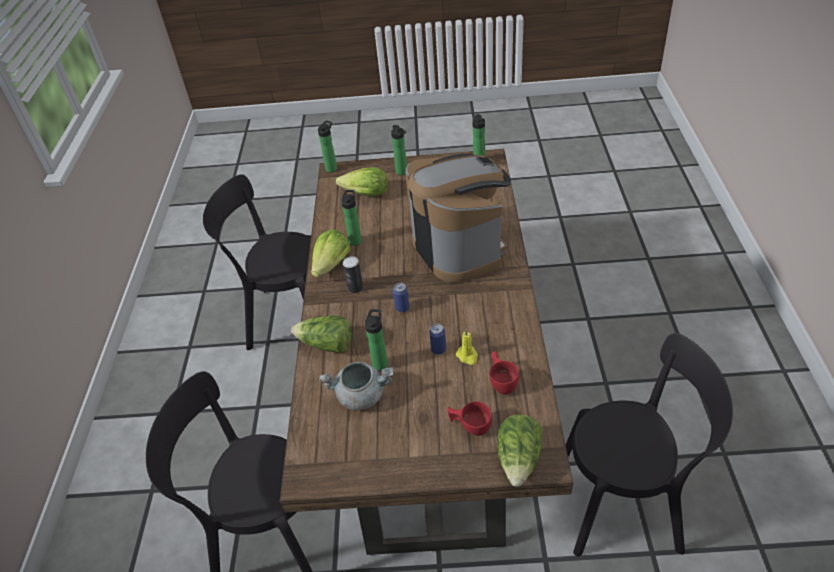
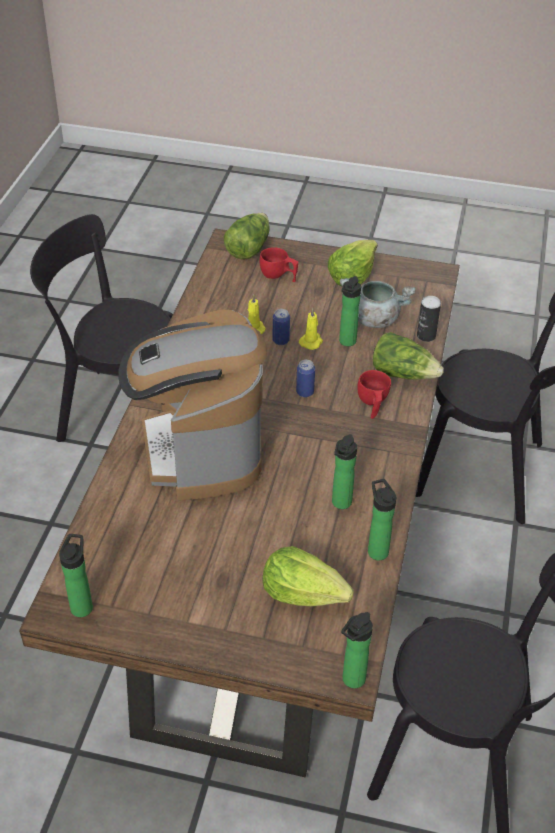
camera: 170 degrees left, 0 degrees up
lettuce [311,229,351,277] -> lettuce moved to [328,240,378,287]
can [343,256,363,293] -> can moved to [417,296,441,342]
bottle [391,125,407,175] -> bottle moved to [368,479,396,560]
red cup [489,351,519,395] -> red cup moved to [357,370,391,419]
none -> yellow candle [299,308,323,350]

